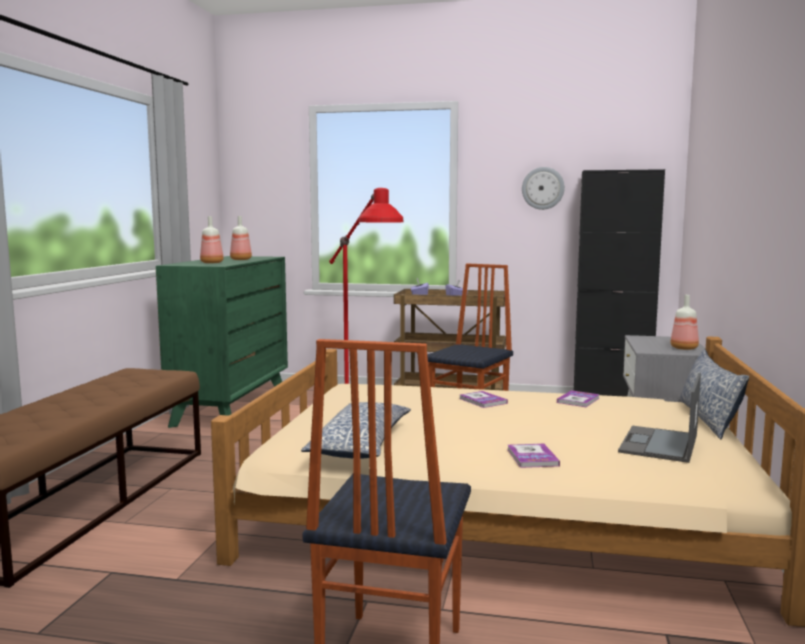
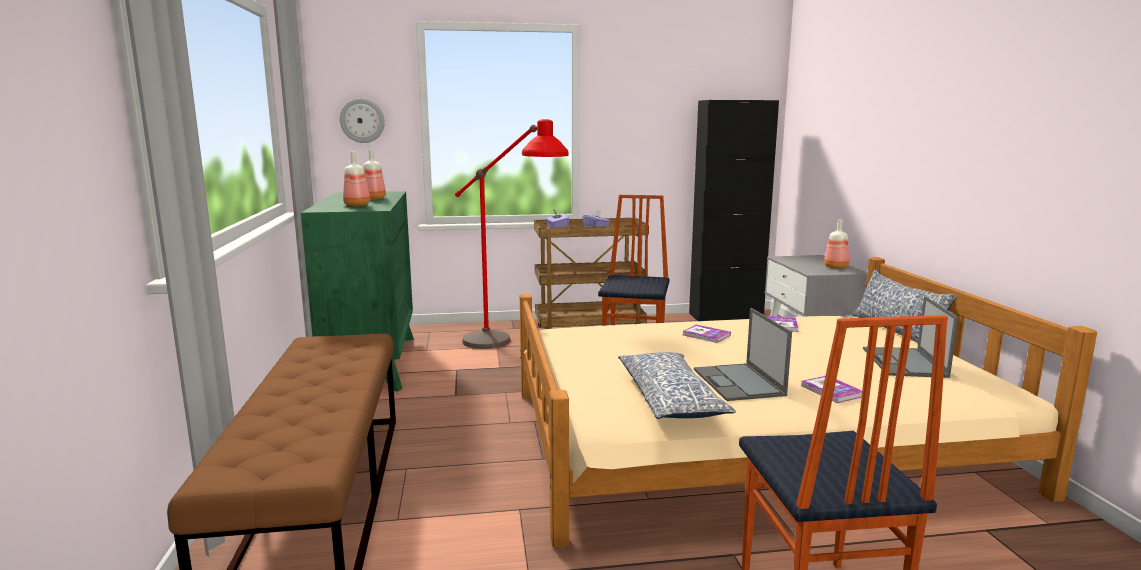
camera: 20 degrees left, 5 degrees up
wall clock [522,167,565,210] -> wall clock moved to [340,98,385,143]
none -> laptop [694,308,792,401]

